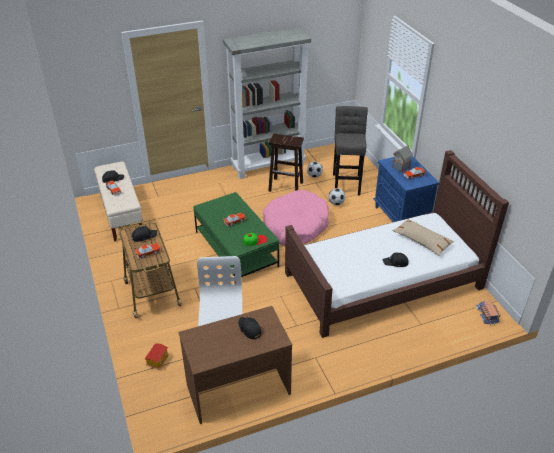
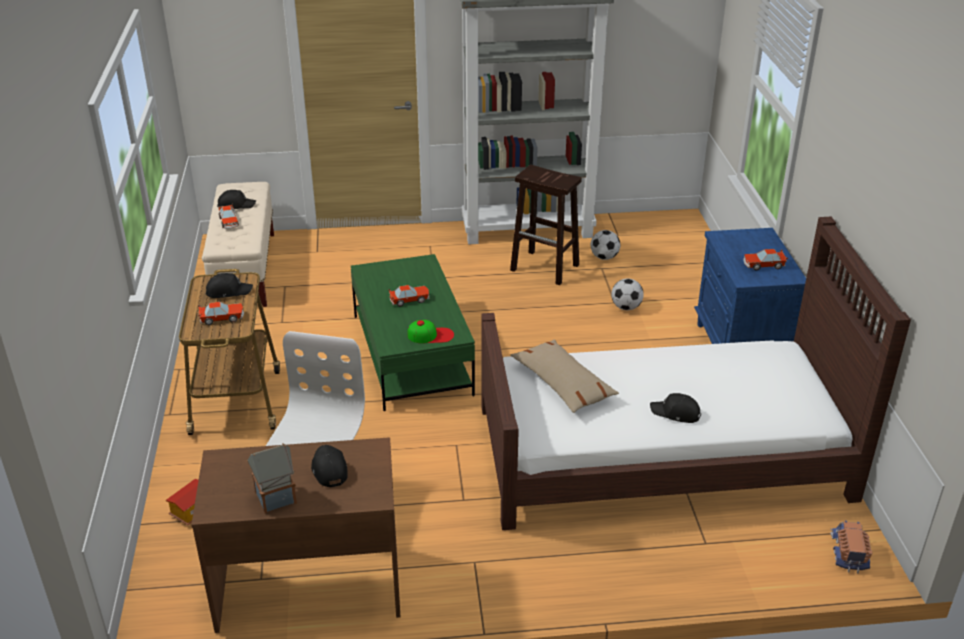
camera: 15 degrees right, 5 degrees down
pink dog bed [263,190,329,245] -> none
grey stool [333,106,368,196] -> none
toy house [392,145,413,173] -> toy house moved to [247,443,297,514]
beige pillow [392,219,454,256] -> beige pillow moved to [510,339,619,413]

